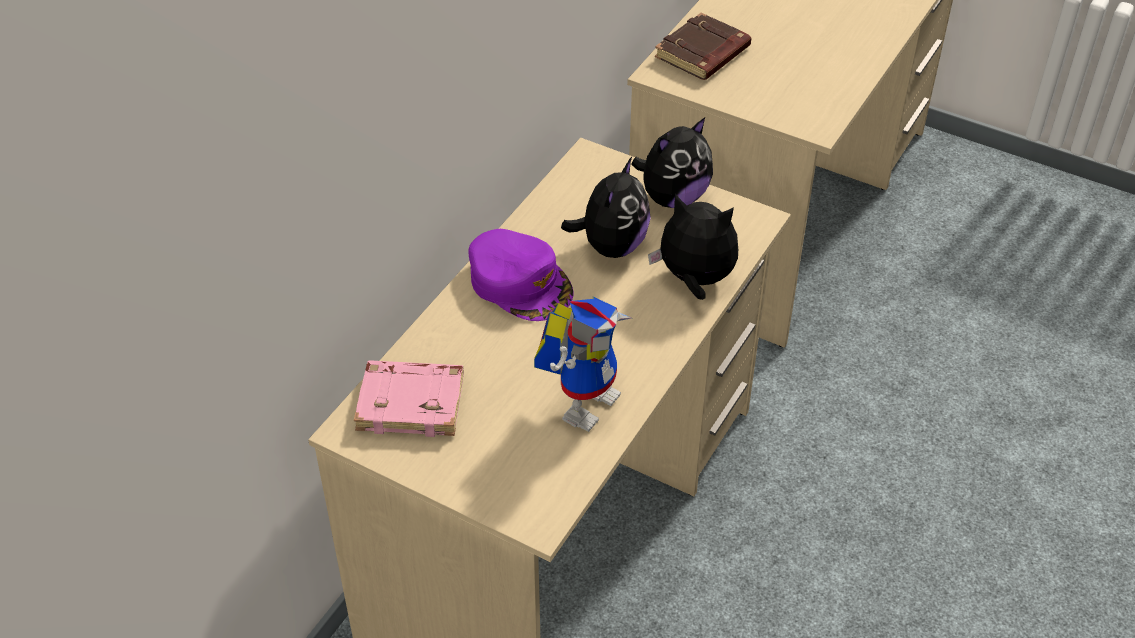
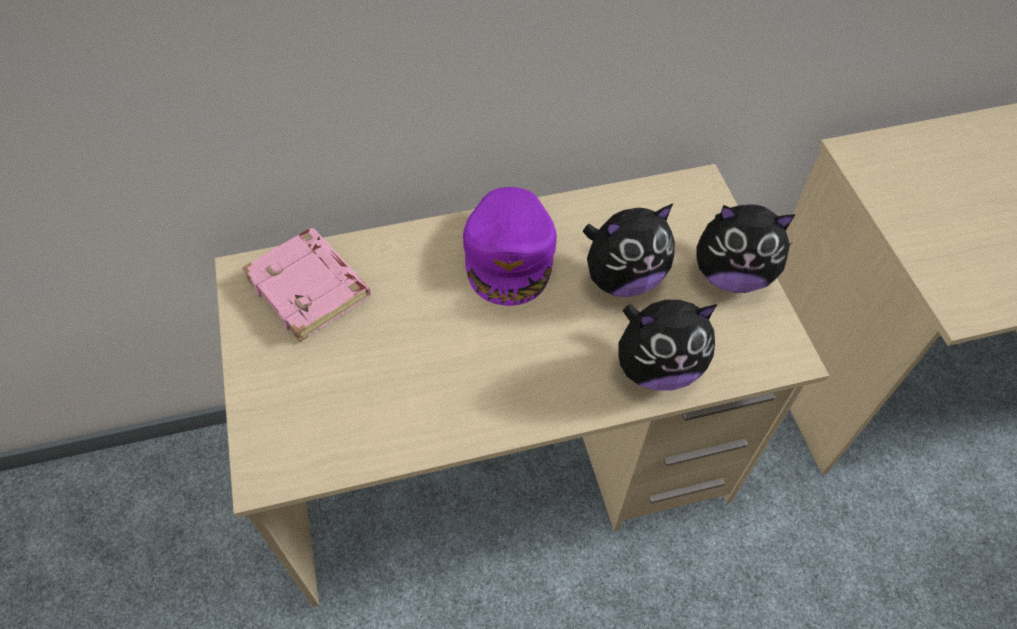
camera: 45 degrees right, 10 degrees up
toy robot [534,297,632,432] -> none
plush toy [648,194,738,300] -> plush toy turned 105 degrees clockwise [619,300,718,391]
brown book [655,12,751,80] -> none

